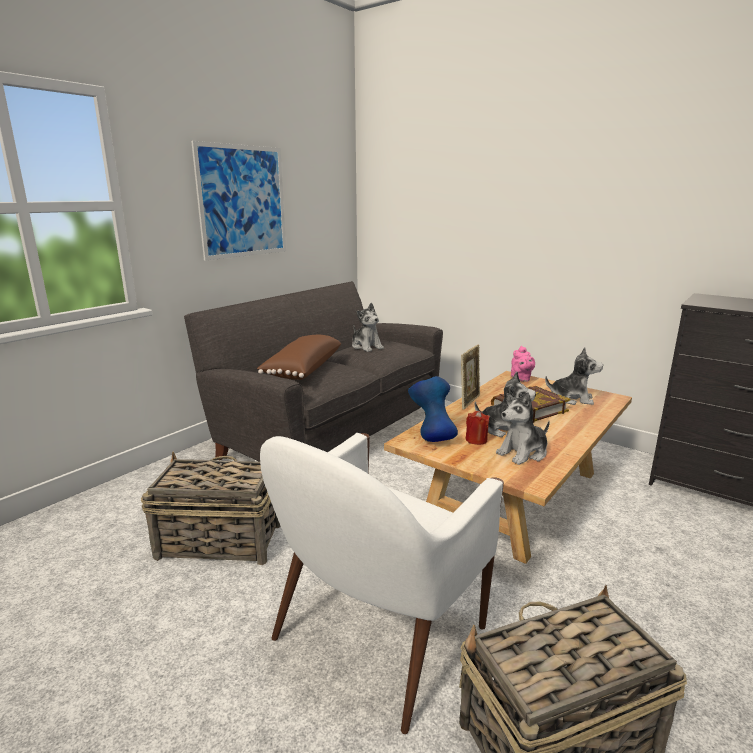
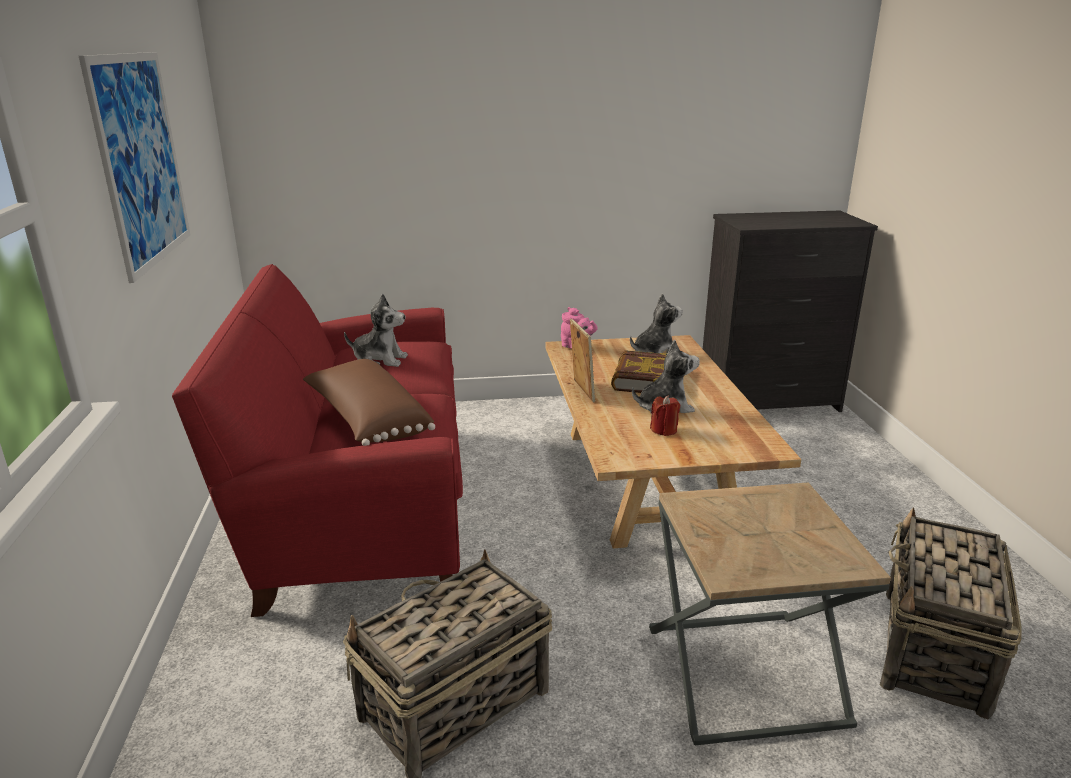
camera: 45 degrees left, 5 degrees up
grey sofa [184,281,443,462] -> red sofa [172,264,463,617]
white armchair [260,433,504,734] -> brown side table [649,483,891,745]
blue vase [408,376,458,442] -> none
plush toy [496,392,550,465] -> none

